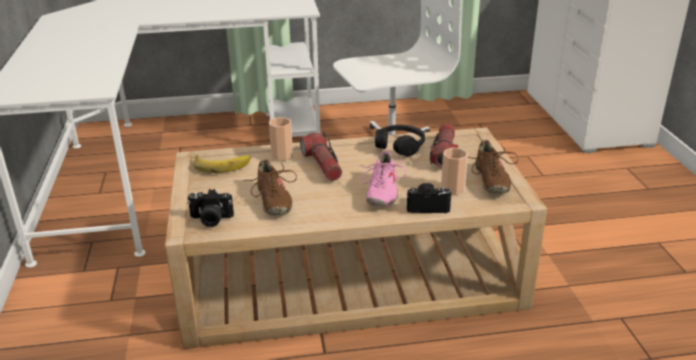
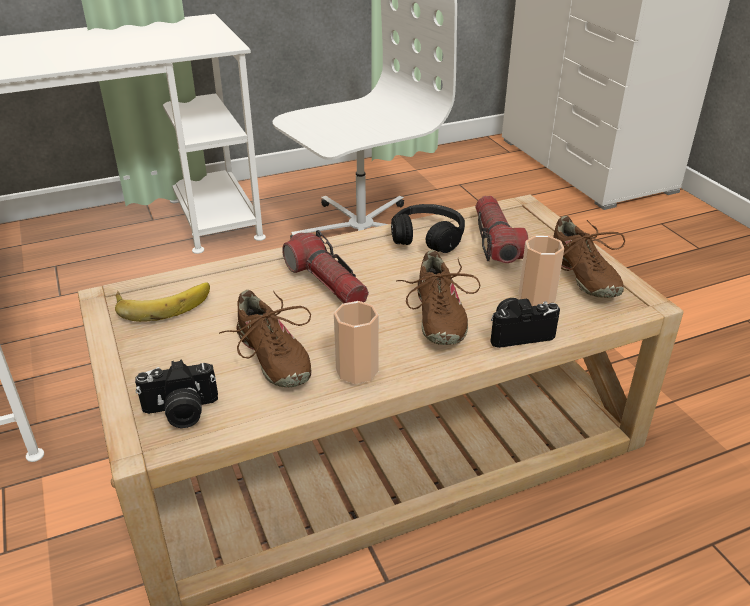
camera: 15 degrees left, 5 degrees up
cup [269,117,293,161] -> cup moved to [334,301,379,384]
pink shoe [361,150,406,206] -> brown shoe [397,250,481,345]

